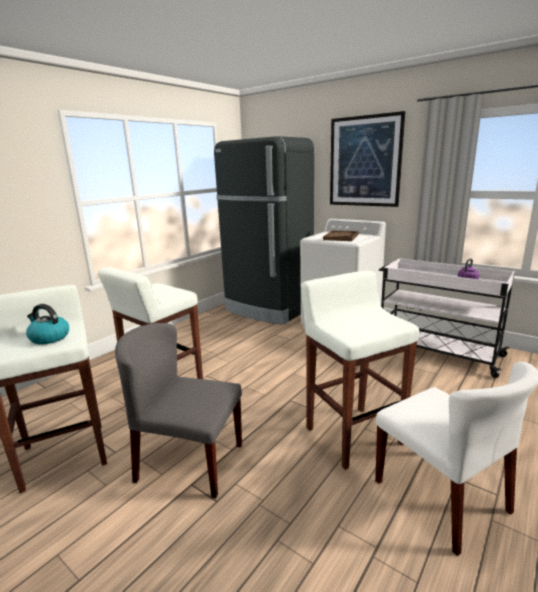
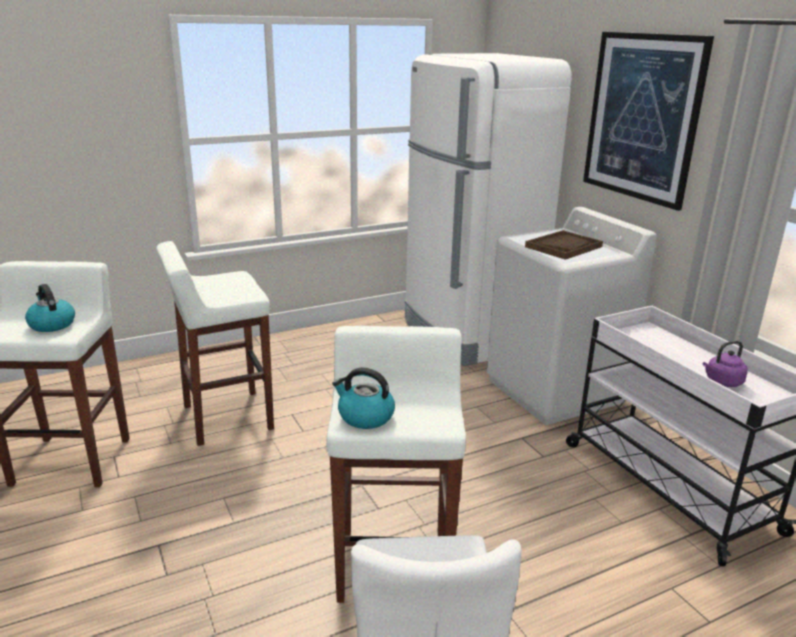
camera: 25 degrees right, 5 degrees up
grey chair [115,323,242,498] -> none
black fridge [214,136,314,325] -> white fridge [405,53,571,366]
none -> kettle [332,368,395,429]

